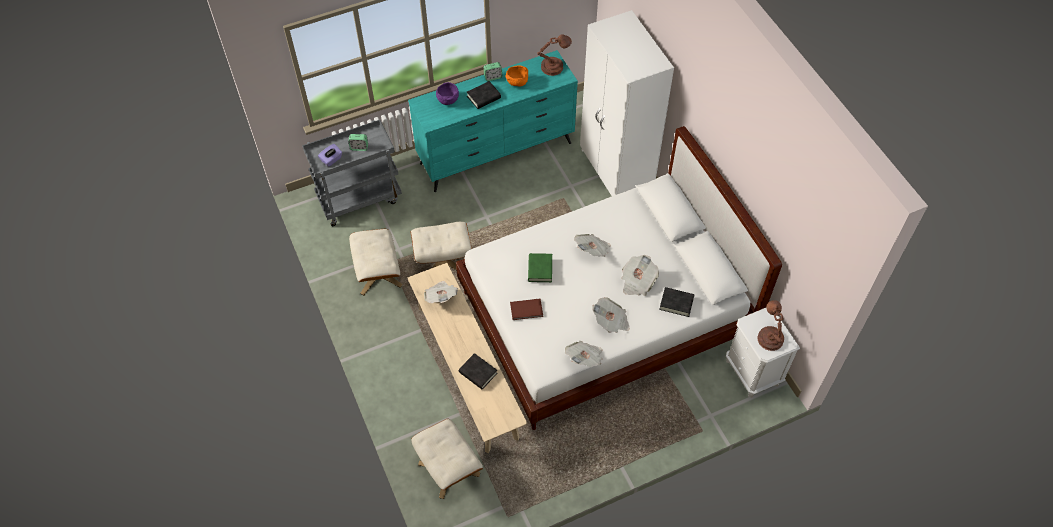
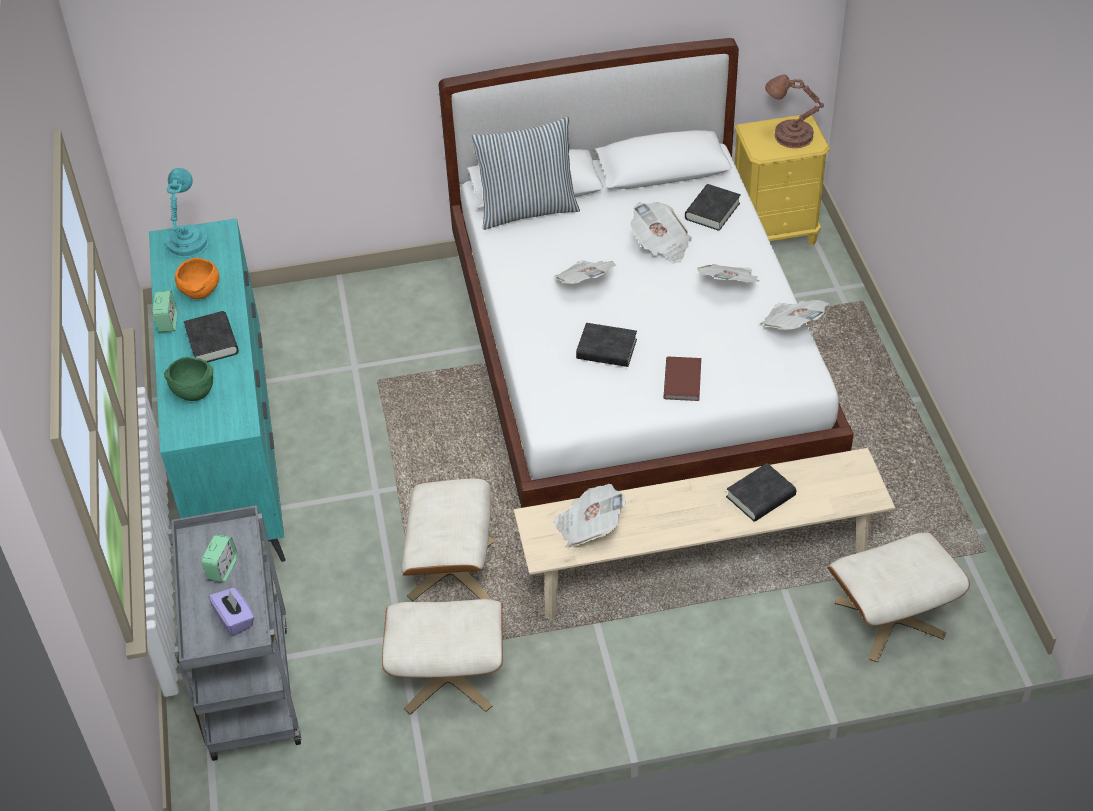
camera: 75 degrees left, 10 degrees down
purple bowl [436,82,459,105] -> green bowl [164,357,213,401]
green book [528,253,552,282] -> black book [576,323,637,367]
brown table lamp [537,35,572,76] -> turquoise table lamp [165,168,209,258]
white wardrobe [580,10,674,196] -> none
white nightstand [726,308,800,398] -> yellow nightstand [734,115,830,245]
none -> pillow [471,116,580,230]

